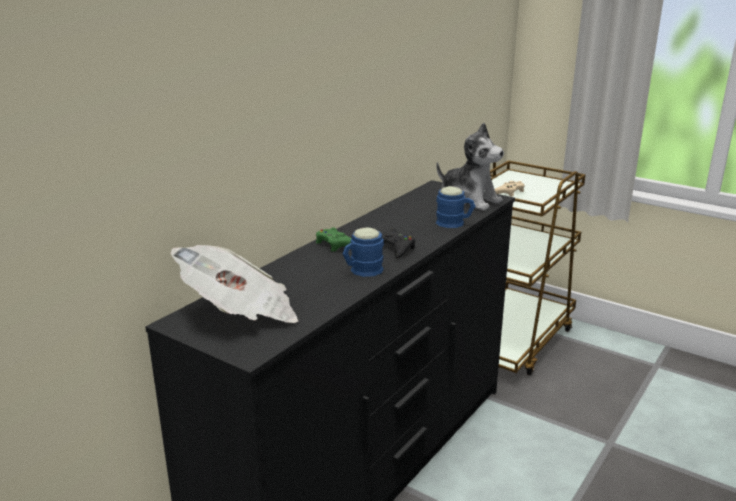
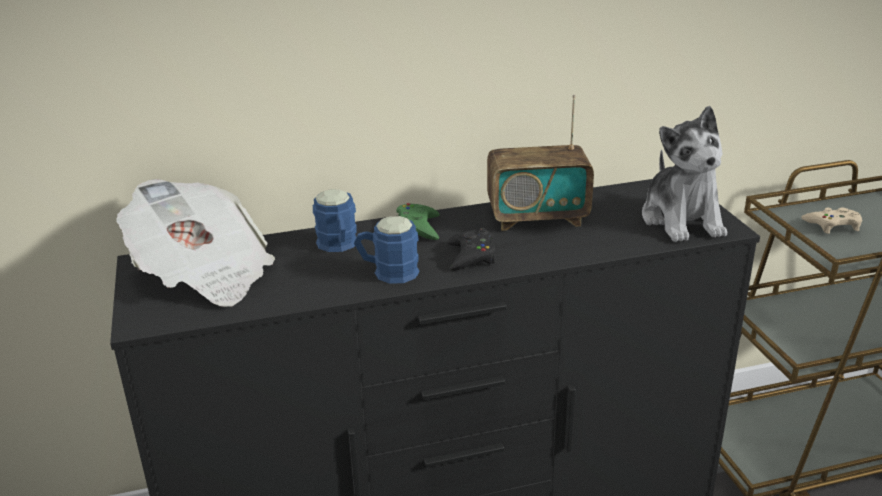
camera: 40 degrees right, 5 degrees up
blue mug [436,186,475,228] -> blue mug moved to [313,189,357,252]
none -> radio [487,94,594,231]

